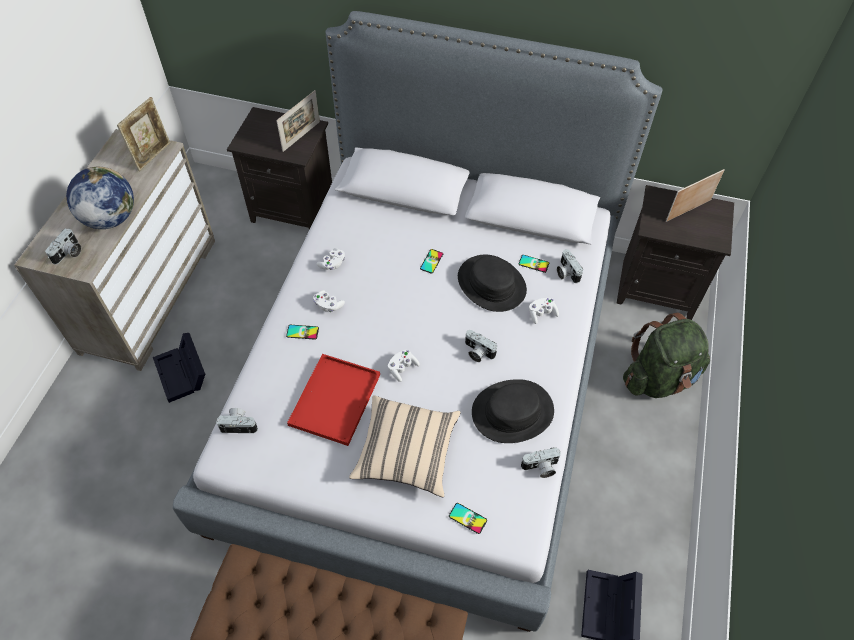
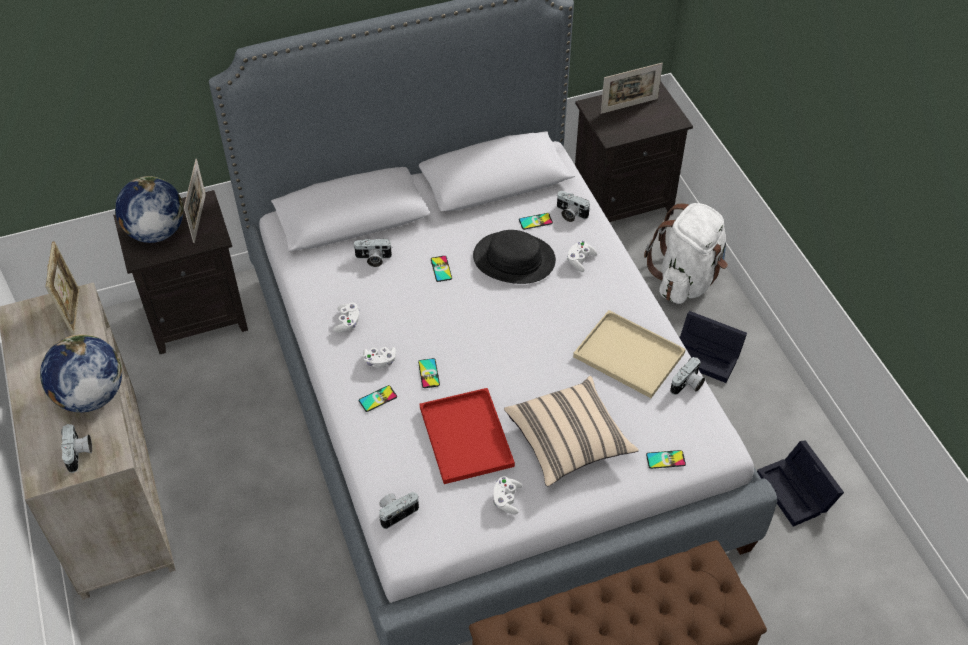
camera: 35 degrees left, 5 degrees down
black storage box [153,333,205,403] -> black storage box moved to [679,311,747,383]
white game controller [388,350,420,382] -> white game controller moved to [493,477,522,514]
camera [465,330,497,362] -> camera moved to [353,239,392,267]
black hat [472,379,554,443] -> beige tray [573,310,686,398]
green backpack [623,312,710,398] -> white backpack [644,203,728,304]
picture frame [666,169,725,222] -> picture frame turned 135 degrees counterclockwise [601,63,663,114]
none -> globe [115,176,184,243]
none -> phone [418,358,440,388]

